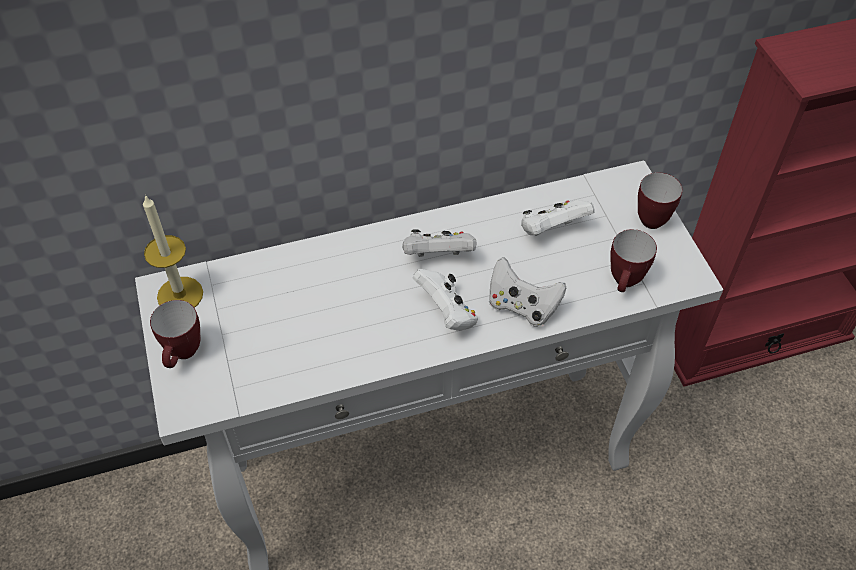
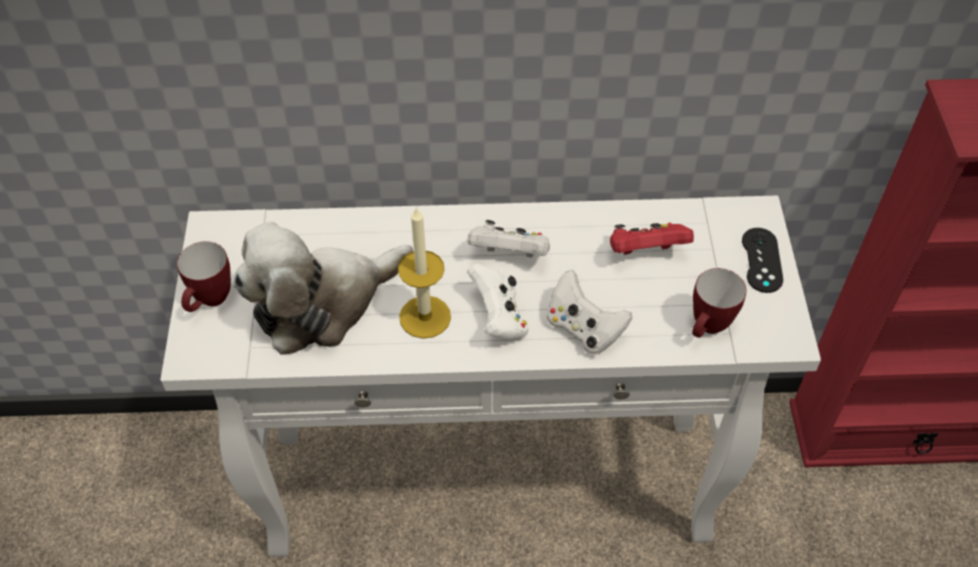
camera: 15 degrees right, 0 degrees up
candle [143,195,203,308] -> candle moved to [398,206,451,339]
white game controller [521,200,594,236] -> red game controller [610,223,694,255]
mug [638,172,682,229] -> black game controller [742,228,783,293]
none -> plush toy [233,222,413,355]

